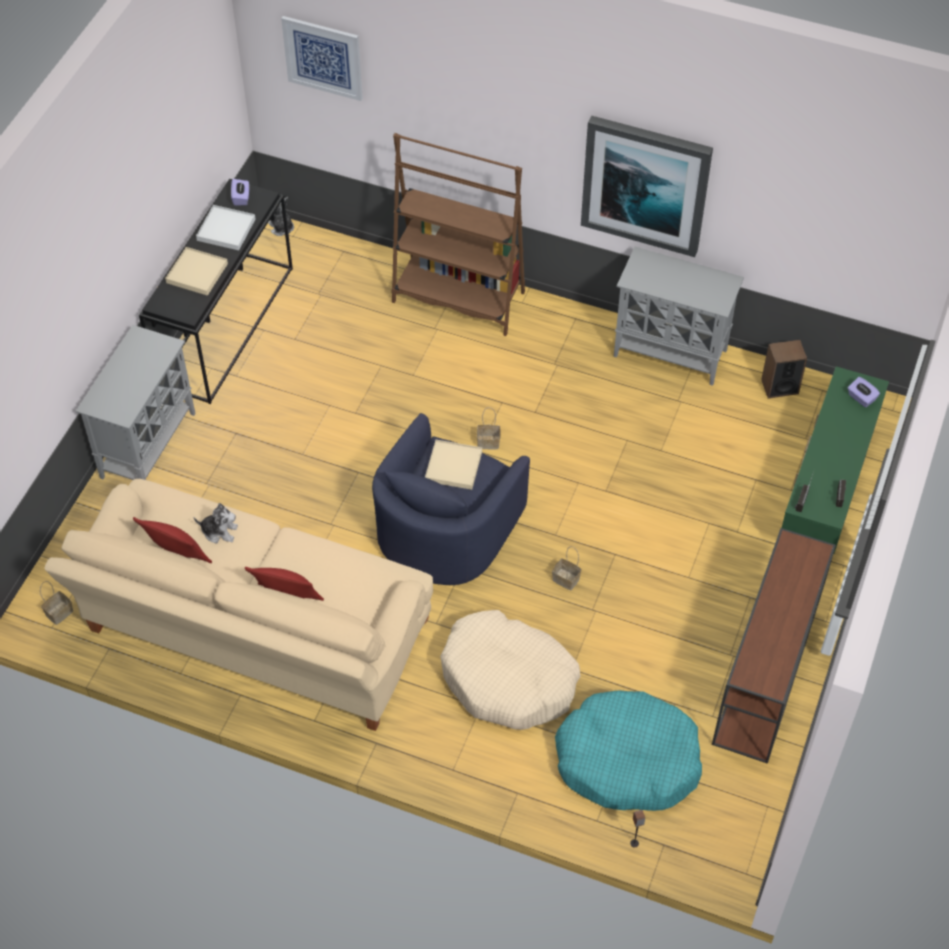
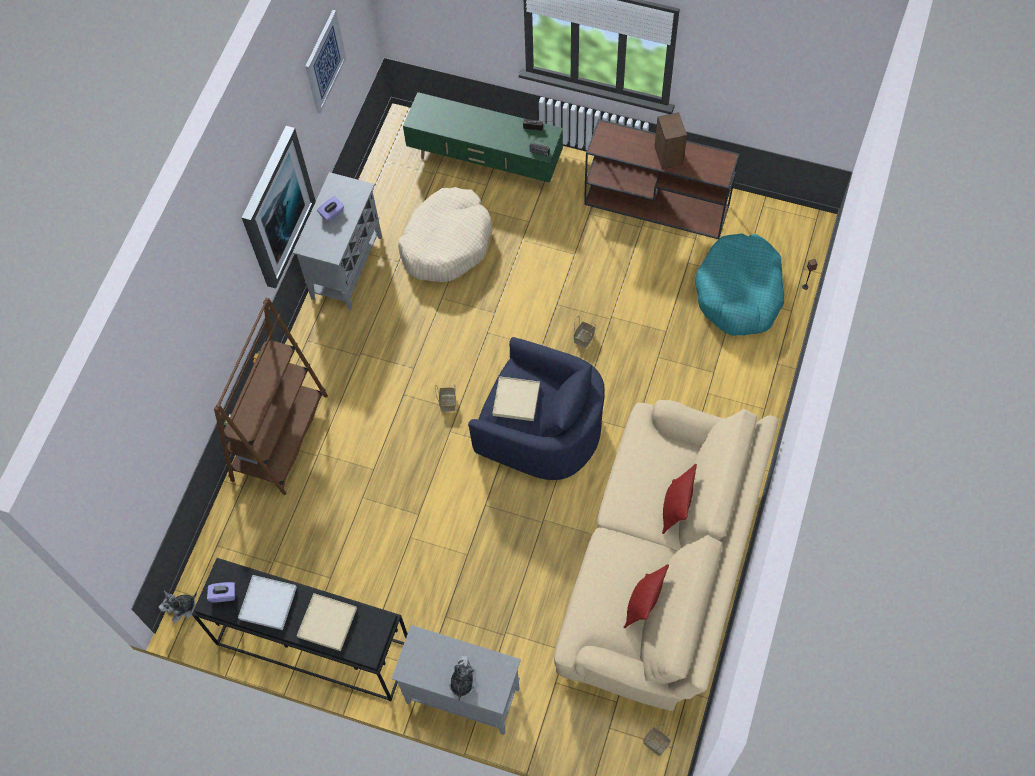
camera: 90 degrees left, 10 degrees up
plush toy [194,503,238,544] -> plush toy moved to [449,655,476,701]
picture [281,16,363,101] -> picture moved to [305,10,346,114]
beige dog bed [440,610,580,730] -> beige dog bed moved to [398,187,492,282]
speaker [761,340,807,398] -> speaker moved to [654,112,687,169]
purple tissue box [848,377,880,408] -> purple tissue box moved to [317,196,344,222]

